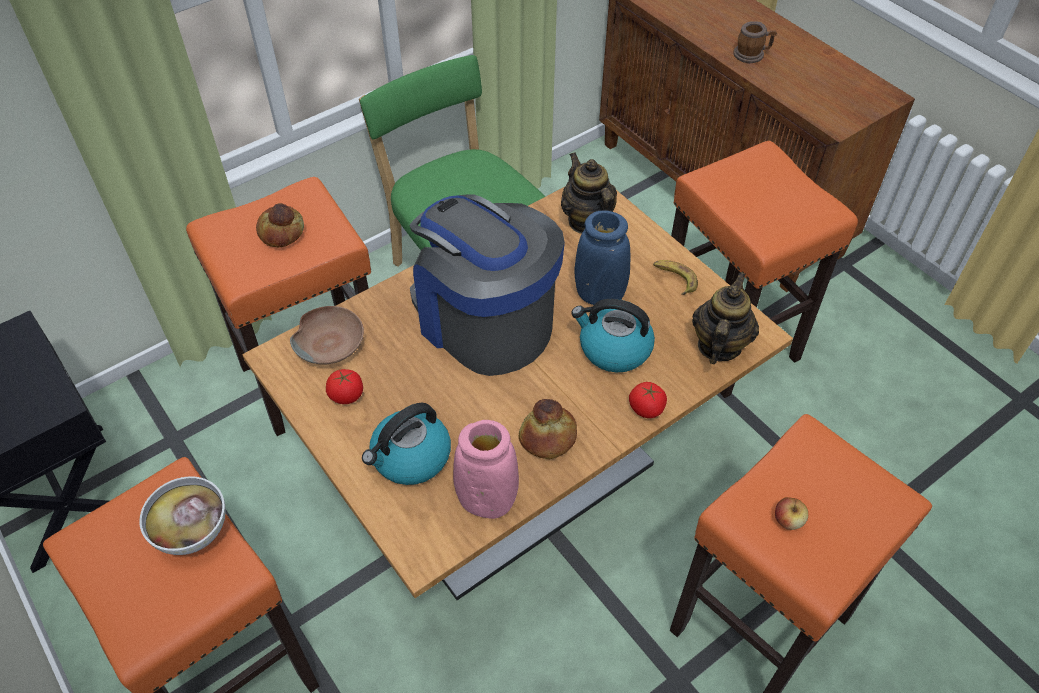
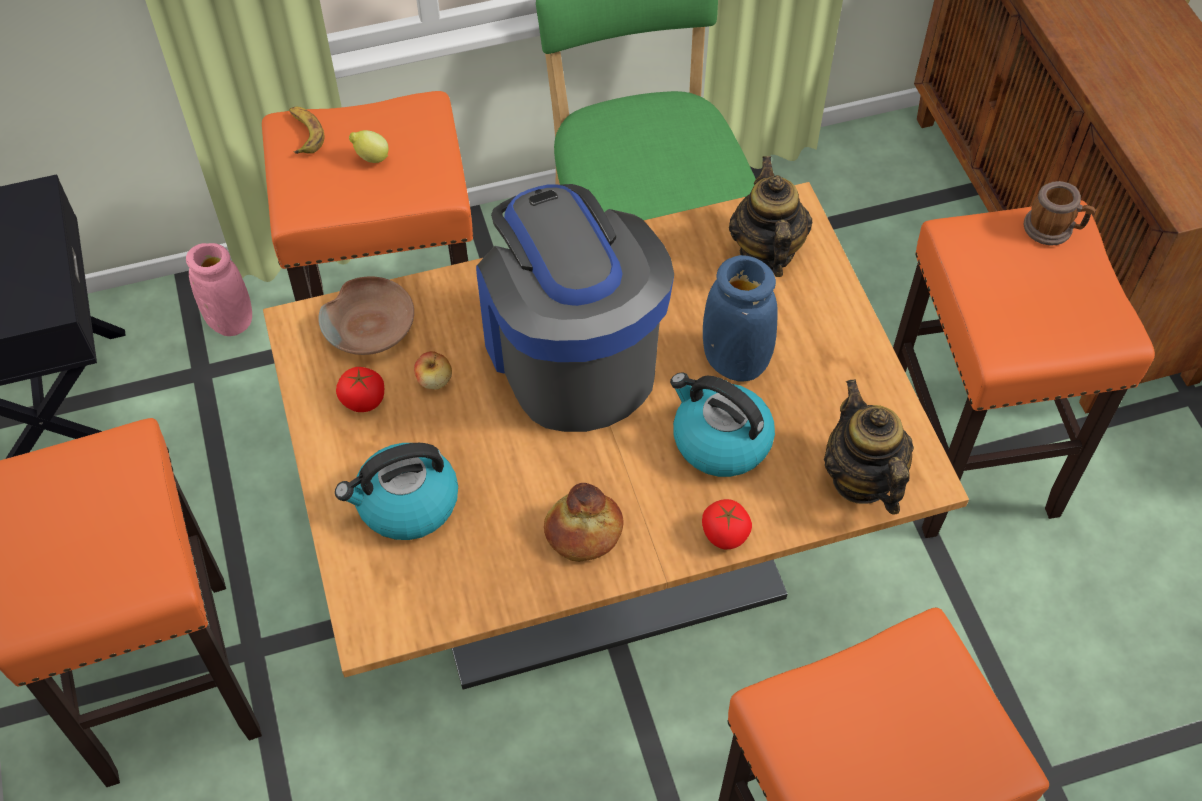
camera: 20 degrees right, 5 degrees up
bowl [139,476,226,555] -> none
bread [256,203,304,247] -> lemon [349,130,389,163]
pink vase [453,420,519,519] -> pink vase moved to [186,243,252,336]
banana [653,260,698,295] -> banana moved to [289,107,325,154]
teapot [692,272,759,364] -> teapot turned 60 degrees counterclockwise [824,380,914,515]
mug [733,21,777,63] -> mug moved to [1024,181,1096,245]
apple [775,497,808,530] -> apple moved to [414,351,452,390]

